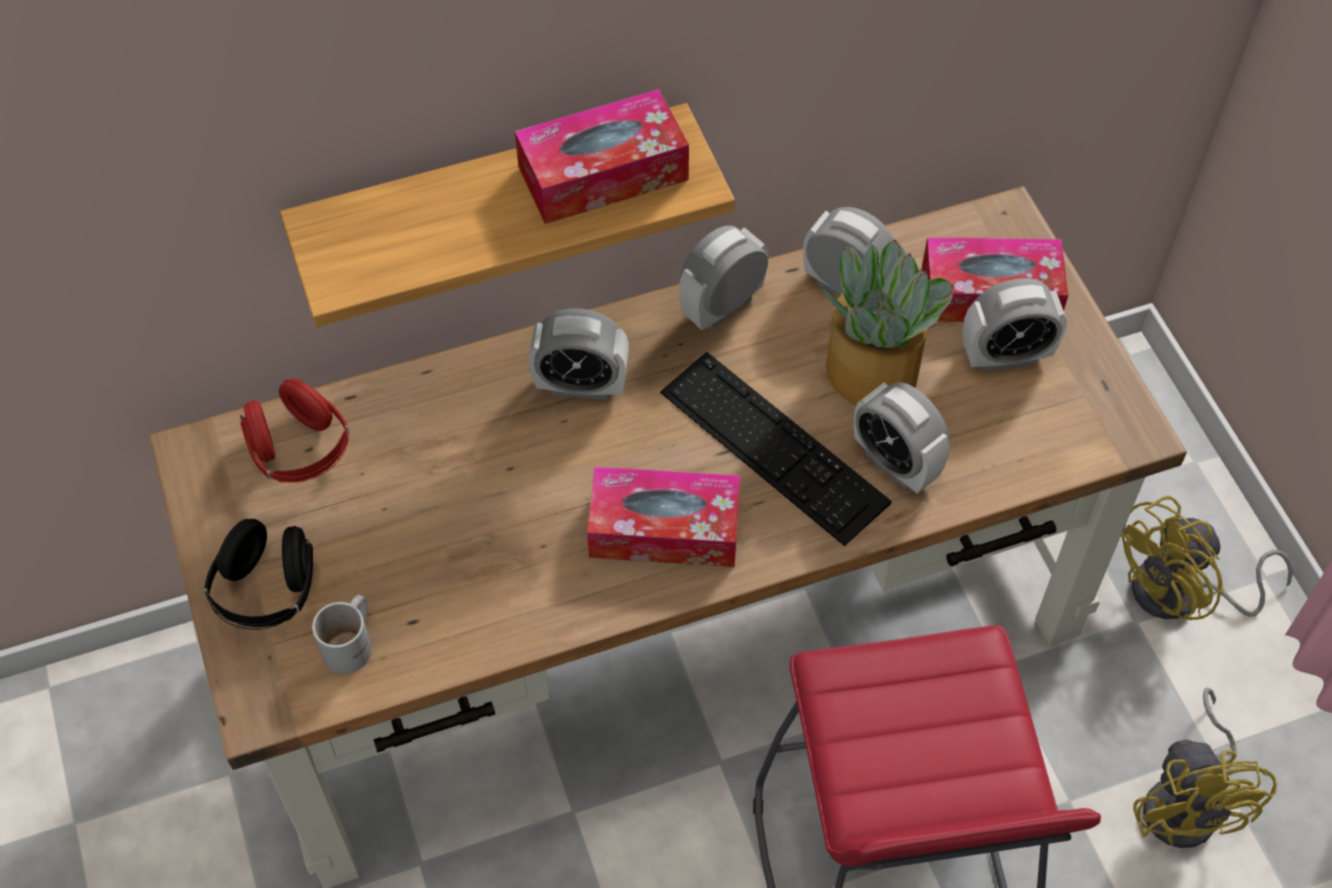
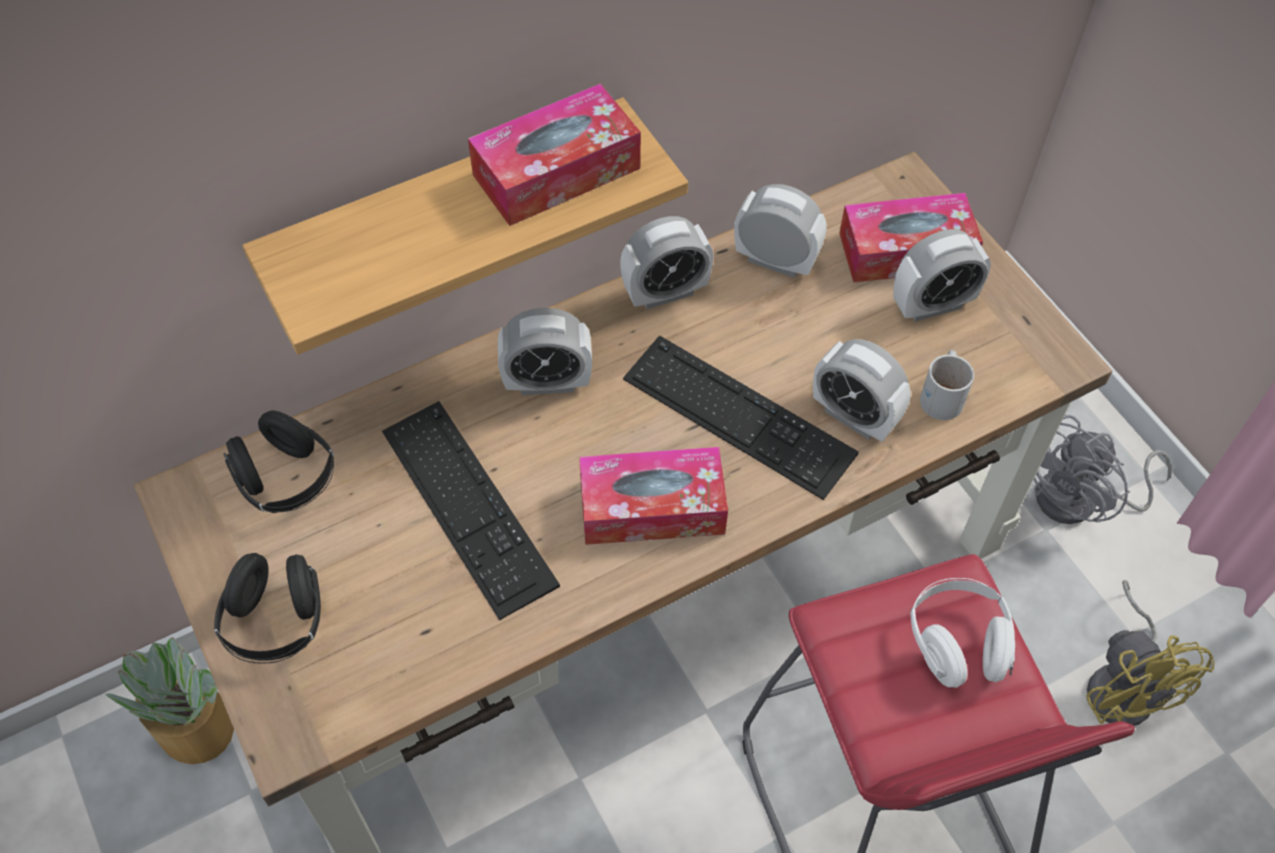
camera: 10 degrees left, 0 degrees up
red headphones [240,379,350,483] -> black headphones [223,411,334,513]
white mug [312,595,372,674] -> white mug moved to [920,350,974,420]
alarm clock [679,226,768,330] -> alarm clock turned 150 degrees counterclockwise [620,216,714,309]
potted plant [823,239,954,406] -> potted plant moved to [105,637,234,764]
yellow fan [1121,496,1293,620] -> grey fan [1034,415,1172,524]
none -> keyboard [382,401,560,620]
none -> white headphones [910,578,1015,688]

